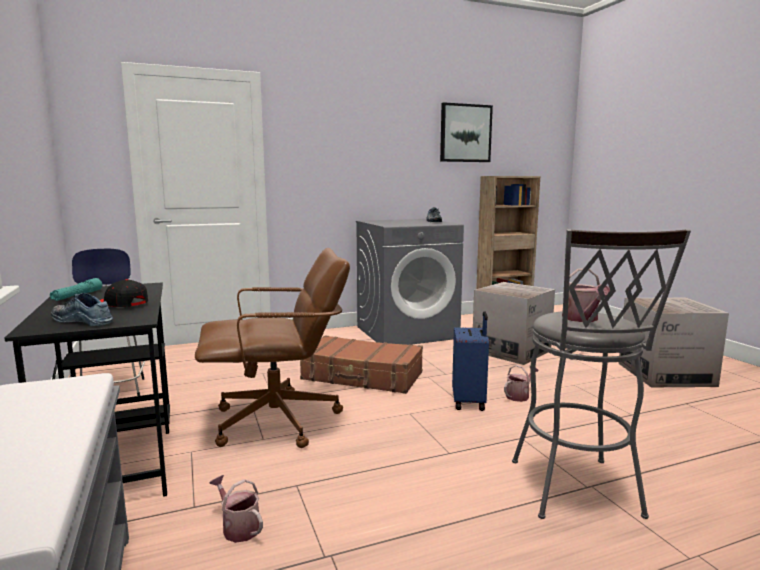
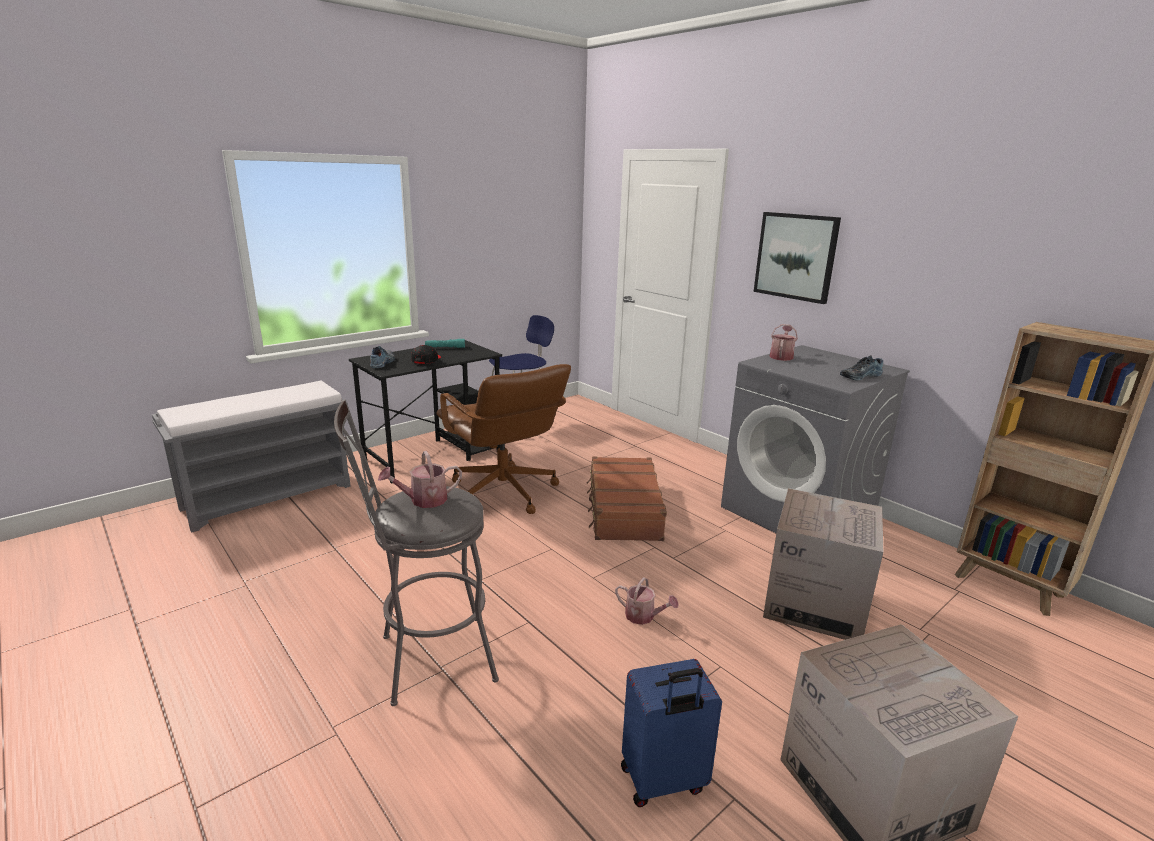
camera: 70 degrees right, 10 degrees up
watering can [209,475,263,543] -> watering can moved to [770,324,798,361]
picture [440,102,493,162] -> picture moved to [754,212,841,304]
blue suitcase [452,311,489,411] -> blue suitcase moved to [621,659,722,807]

